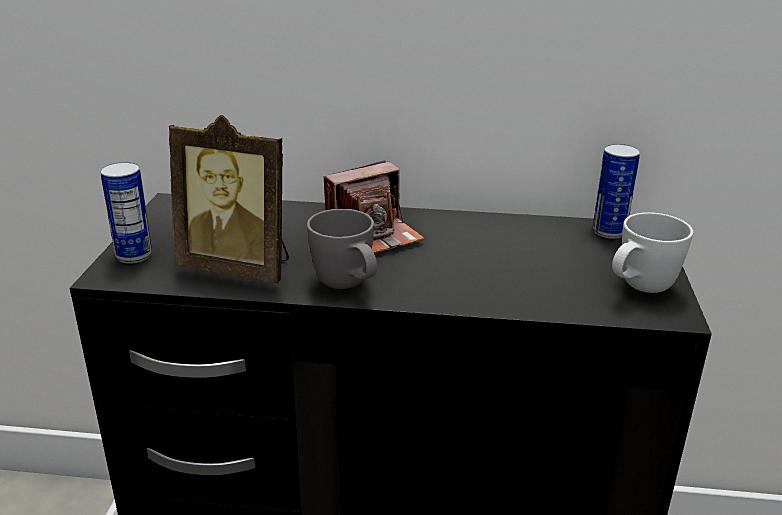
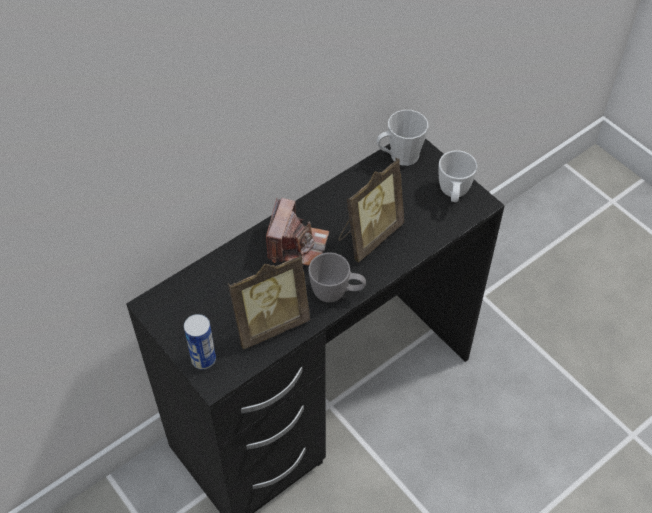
camera: 45 degrees left, 25 degrees up
can [593,144,640,239] -> grey mug [377,110,428,166]
none -> picture frame [339,158,404,263]

